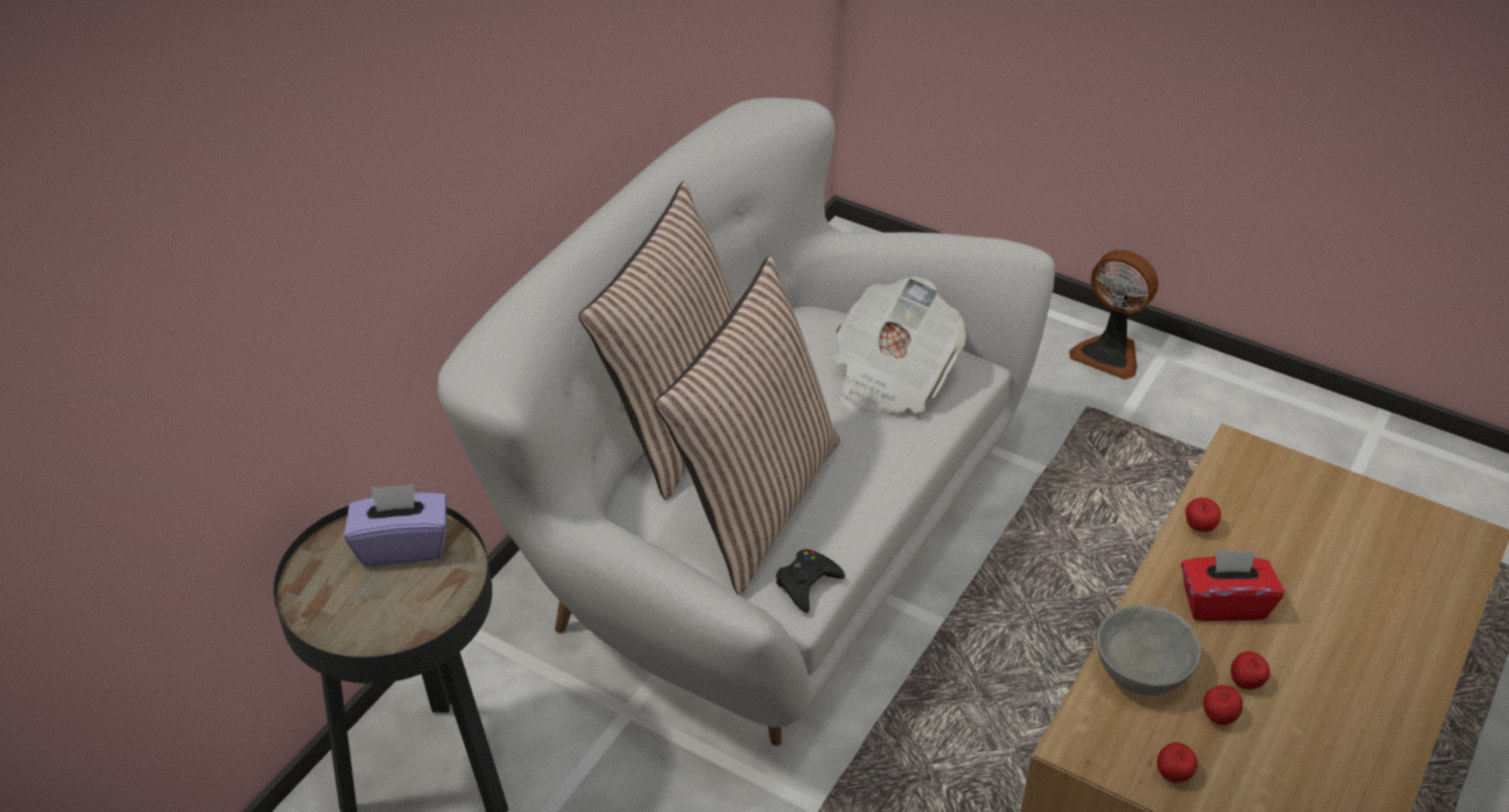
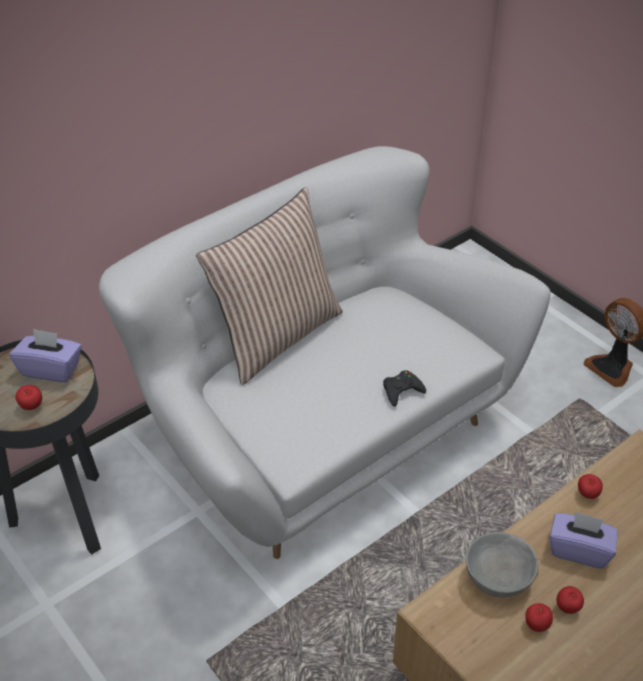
camera: 20 degrees right, 0 degrees up
pillow [654,256,840,595] -> none
black game controller [776,549,845,613] -> black game controller moved to [383,370,426,407]
newspaper [835,276,966,413] -> none
apple [1157,742,1198,783] -> apple moved to [15,385,42,410]
red tissue box [1181,550,1284,621] -> purple tissue box [549,511,618,569]

